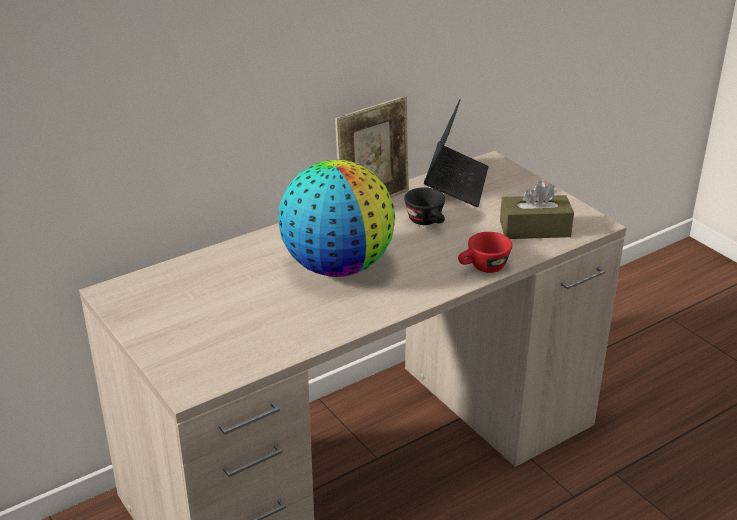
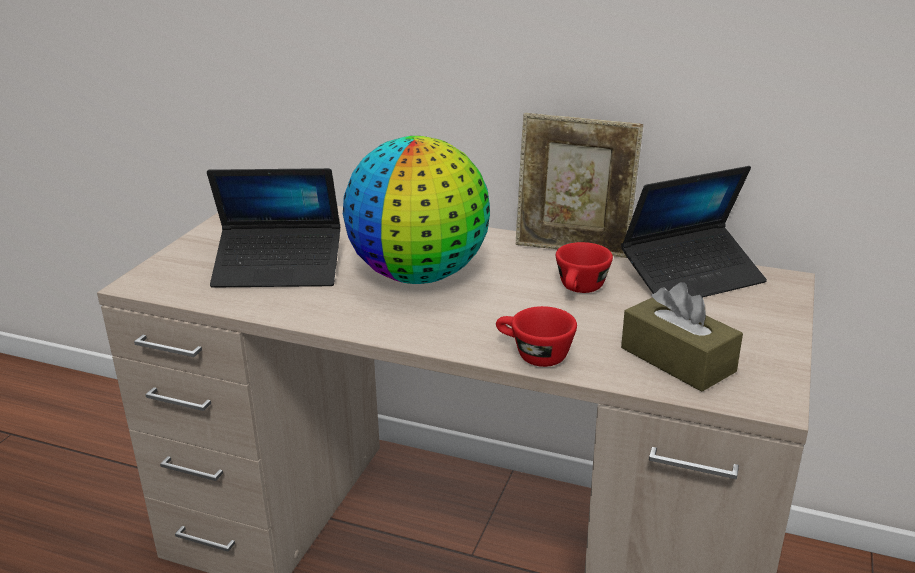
camera: 55 degrees right, 5 degrees down
black cup [404,187,445,225] -> red cup [556,242,613,293]
none -> laptop [207,168,340,288]

